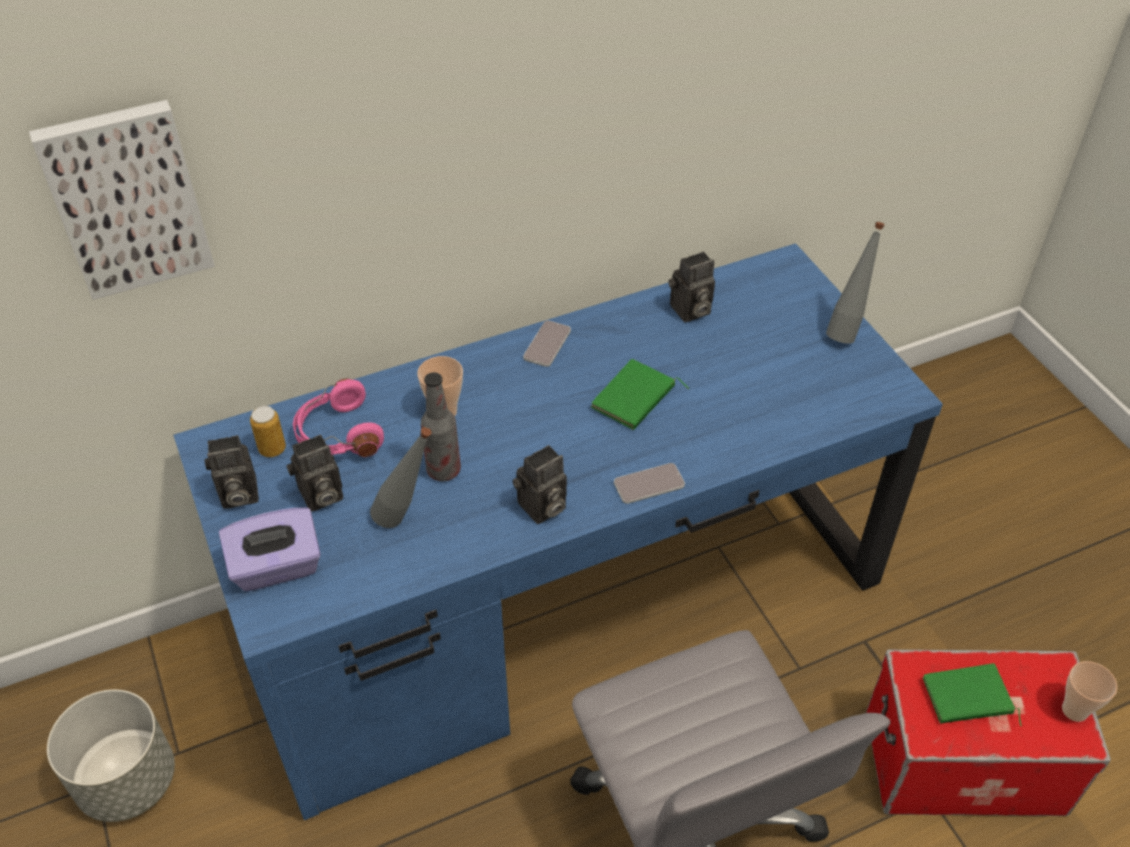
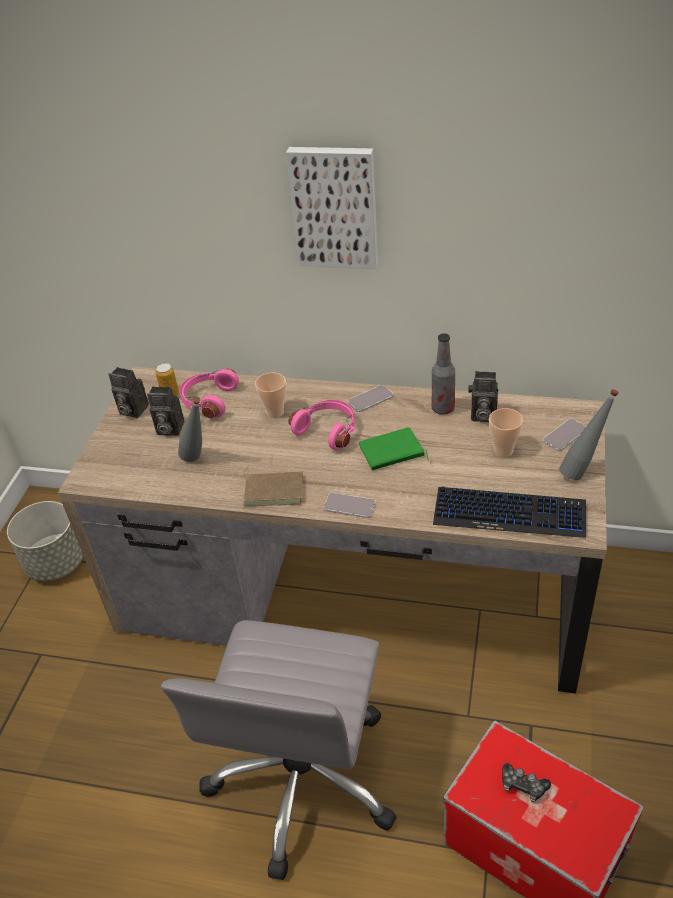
camera: 40 degrees right, 5 degrees down
picture [29,100,215,300] -> picture moved to [286,147,378,269]
blue desk [173,243,943,820] -> brown desk [58,367,607,694]
purple tissue box [219,508,321,591] -> none
bottle [421,372,461,481] -> bottle moved to [432,333,455,415]
camera [512,445,567,524] -> brown book [243,466,303,506]
green book [923,663,1022,726] -> game controller [502,763,551,802]
cup [1062,661,1117,722] -> cup moved to [489,408,523,457]
none -> pink headphones [288,400,355,450]
none -> keyboard [433,487,586,538]
none -> phone [542,419,586,451]

